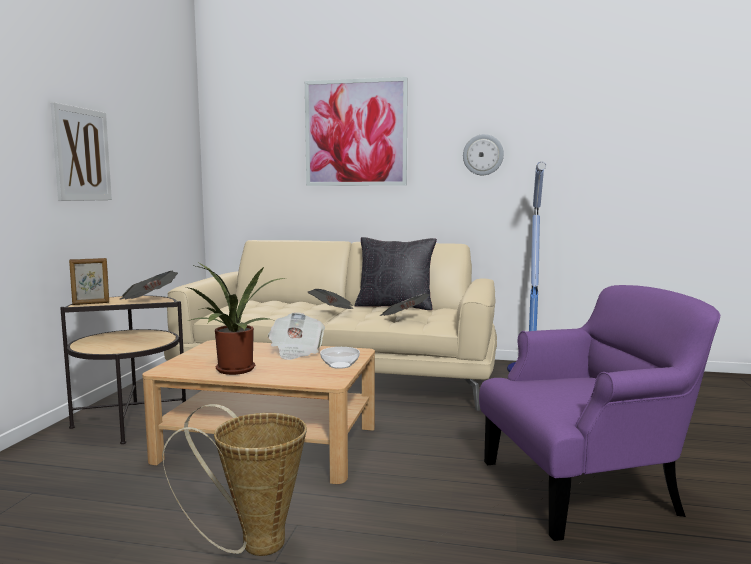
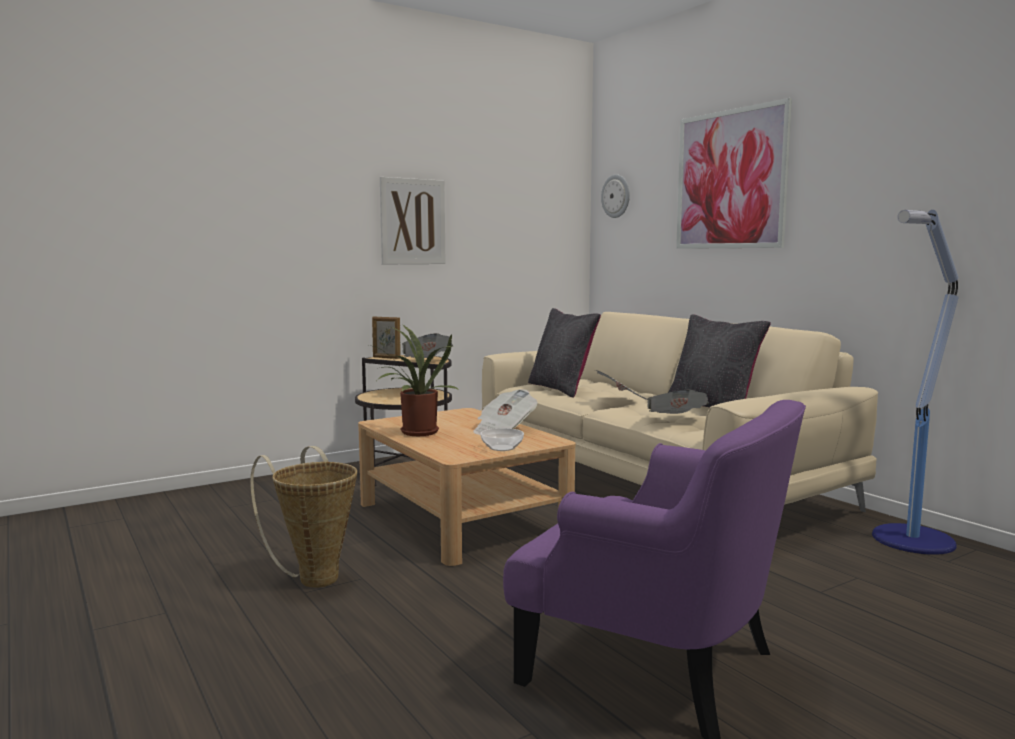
camera: 45 degrees right, 0 degrees up
wall clock [463,134,504,175] -> wall clock moved to [601,174,630,218]
none -> black pillow [528,308,601,398]

